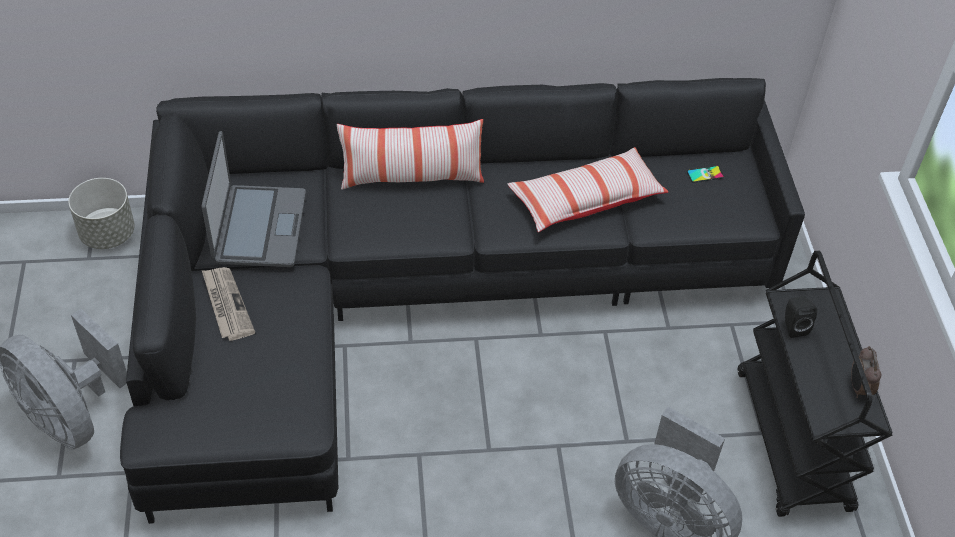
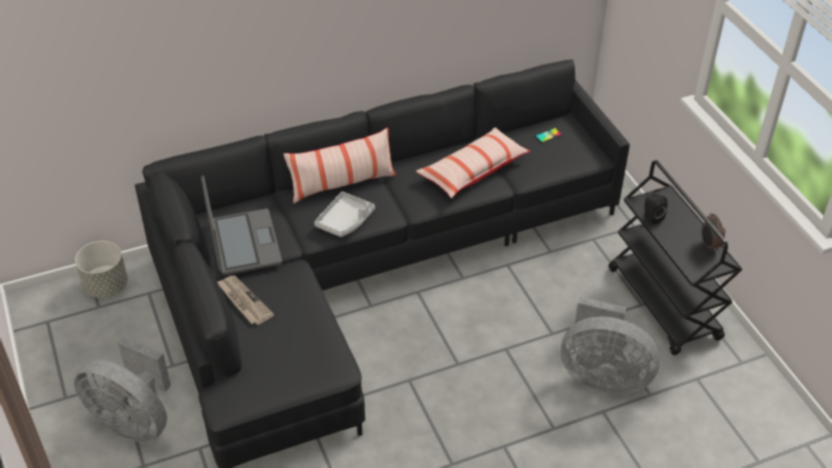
camera: 15 degrees left, 5 degrees down
none -> grey tray [314,191,375,237]

